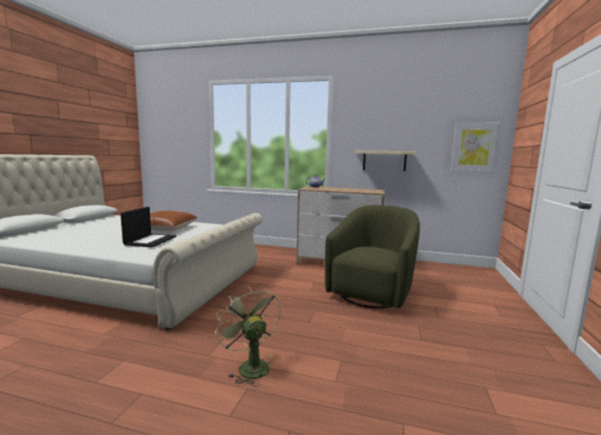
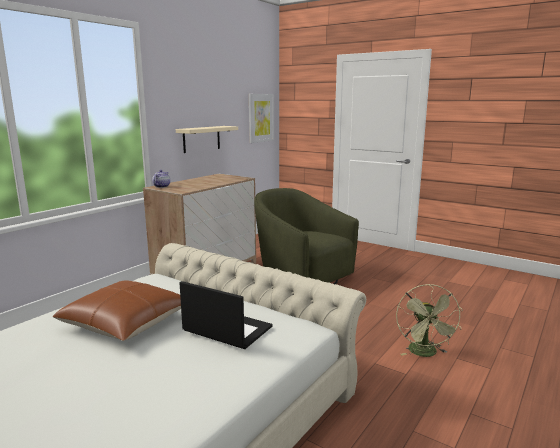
camera: 70 degrees left, 5 degrees up
green fan [215,287,281,387] -> green fan turned 75 degrees counterclockwise [396,284,463,357]

